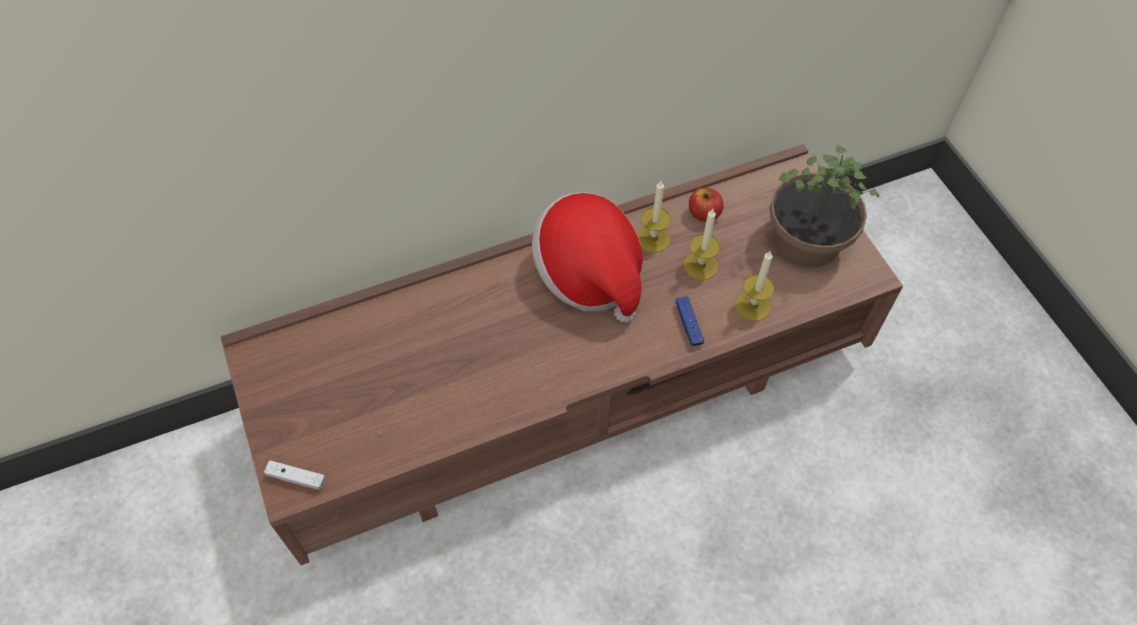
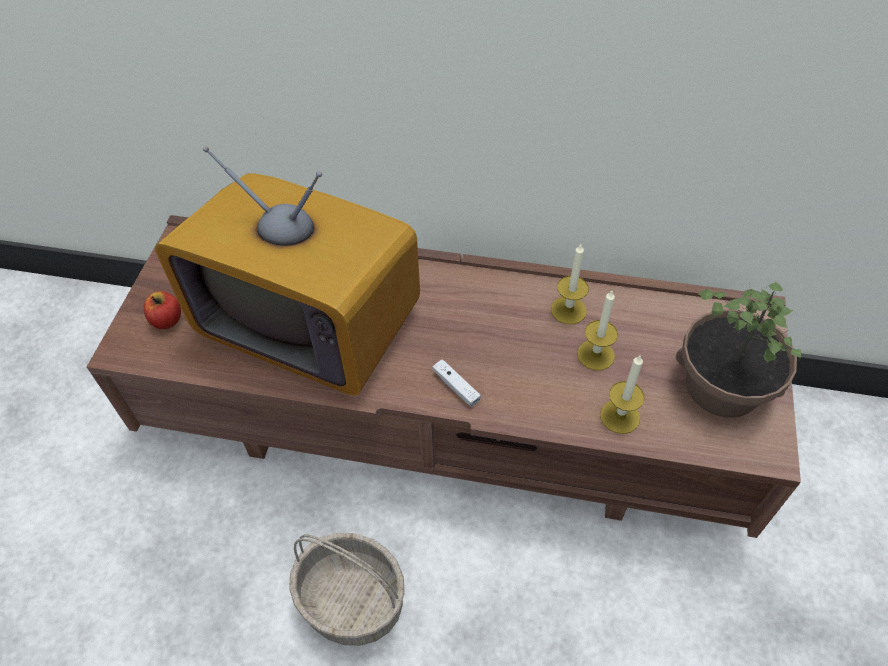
camera: 35 degrees right, 5 degrees down
white game controller [264,460,326,490] -> white game controller moved to [433,359,481,407]
hat [532,192,643,322] -> none
blue game controller [676,297,704,347] -> none
apple [689,188,724,222] -> apple moved to [144,291,181,329]
none -> television [155,146,420,396]
none -> basket [289,533,405,646]

